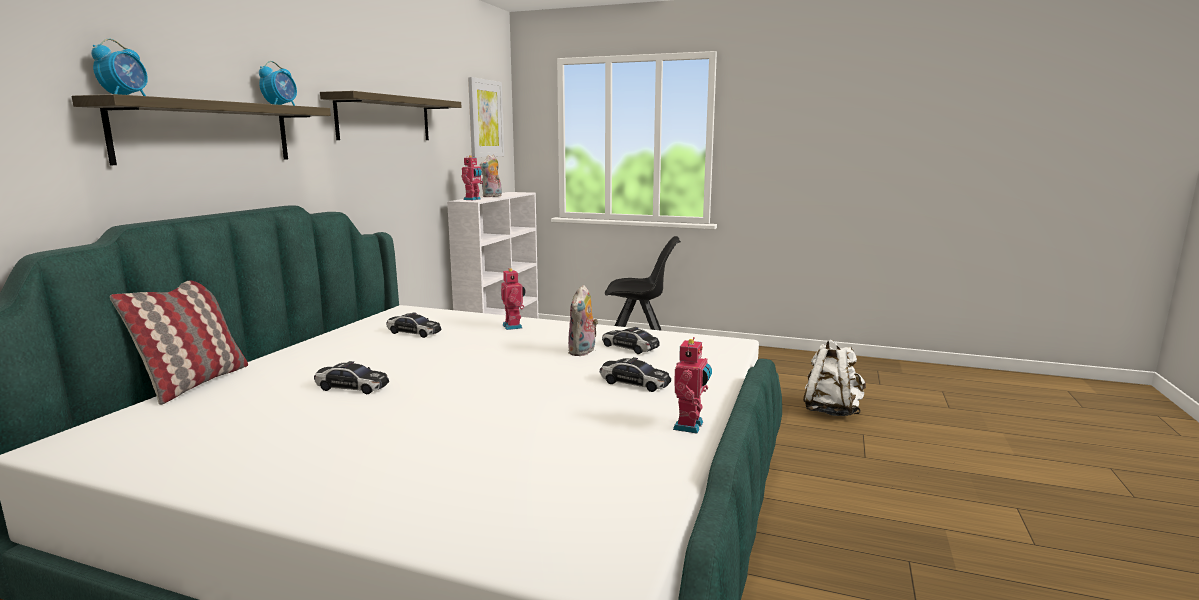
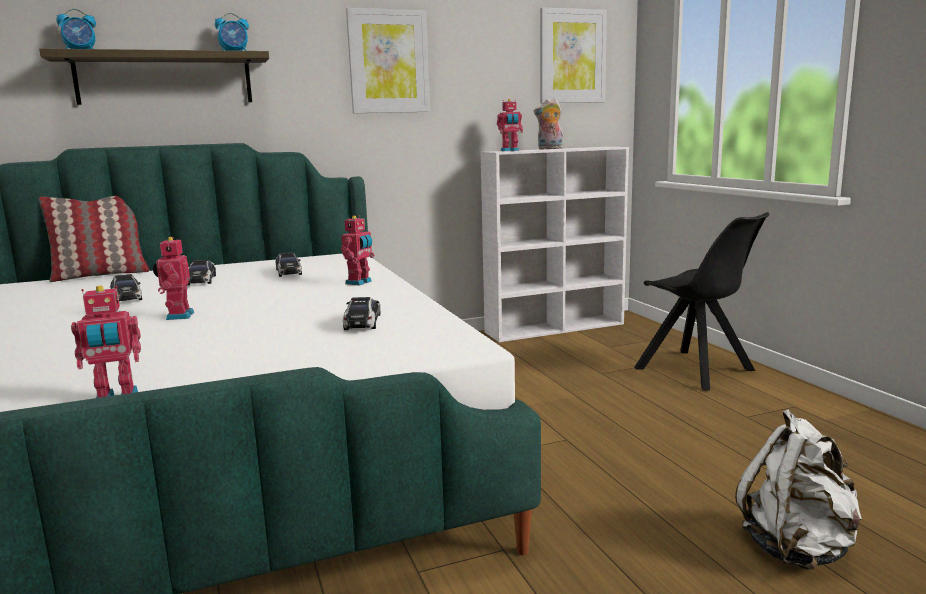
camera: 50 degrees right, 0 degrees up
shelf [320,91,462,140] -> picture [346,8,430,113]
plush toy [568,285,598,356] -> none
toy car [600,357,671,392] -> toy car moved to [188,260,216,285]
none -> toy robot [153,237,194,320]

